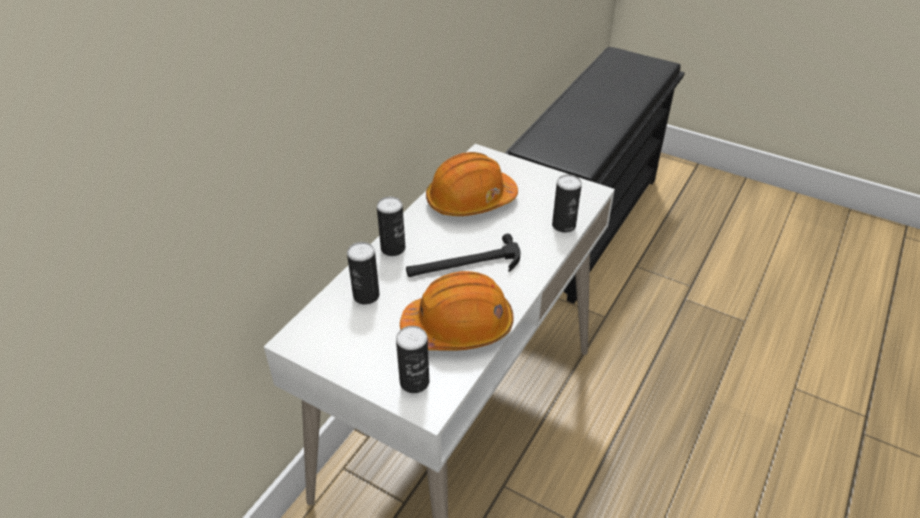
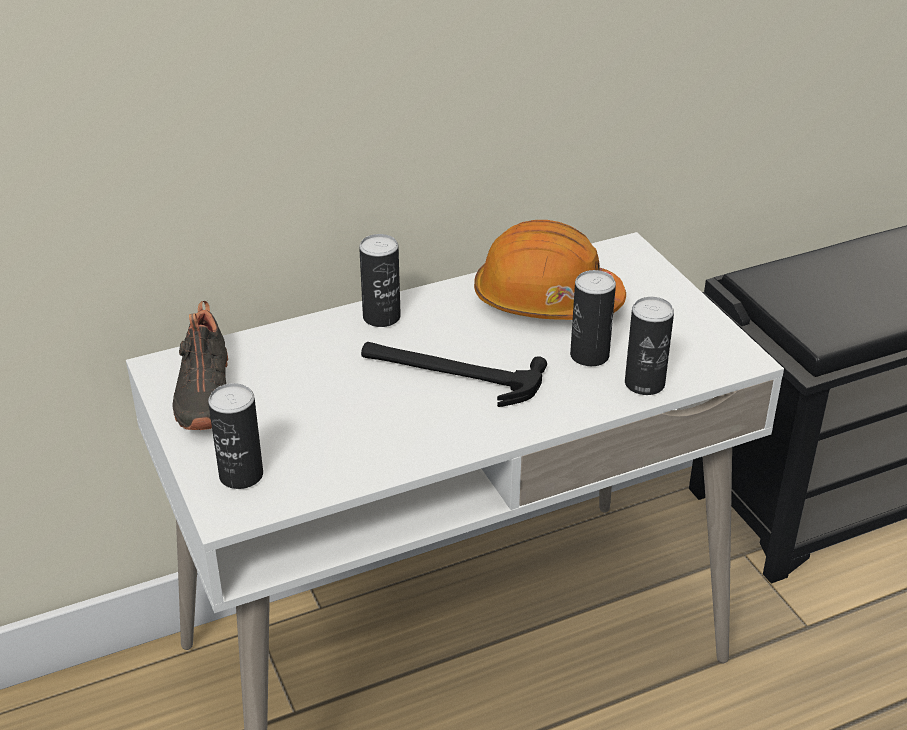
camera: 35 degrees right, 5 degrees down
can [347,242,379,305] -> can moved to [570,270,616,366]
orange hard hat [400,271,513,350] -> none
none -> black shoe [172,301,228,430]

